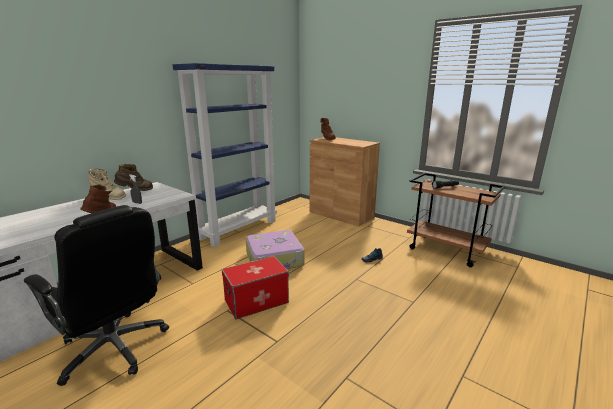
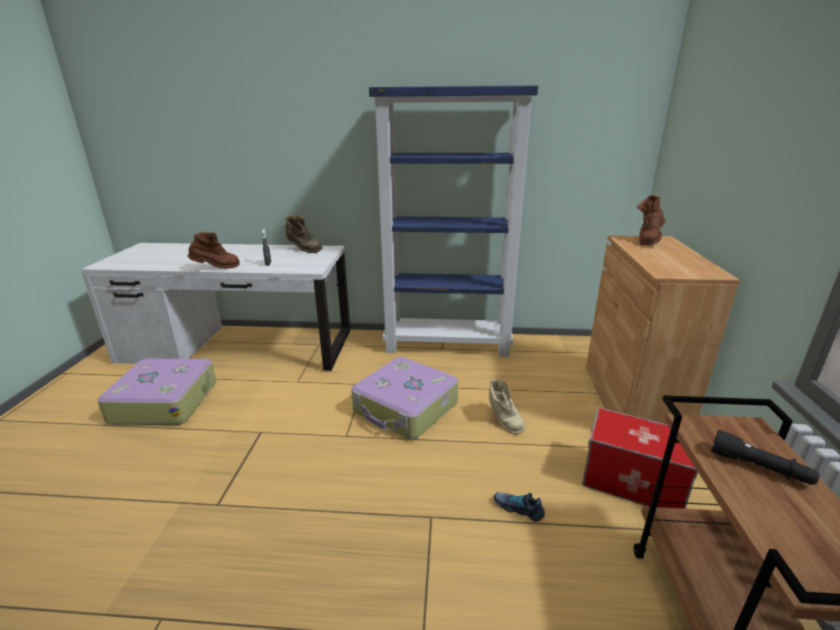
camera: 55 degrees right, 5 degrees up
black office chair [24,205,169,386] -> suitcase [98,358,216,425]
beige boot [88,169,126,200] -> beige boot moved to [489,379,525,434]
storage box [222,256,289,319] -> storage box moved to [582,407,698,509]

